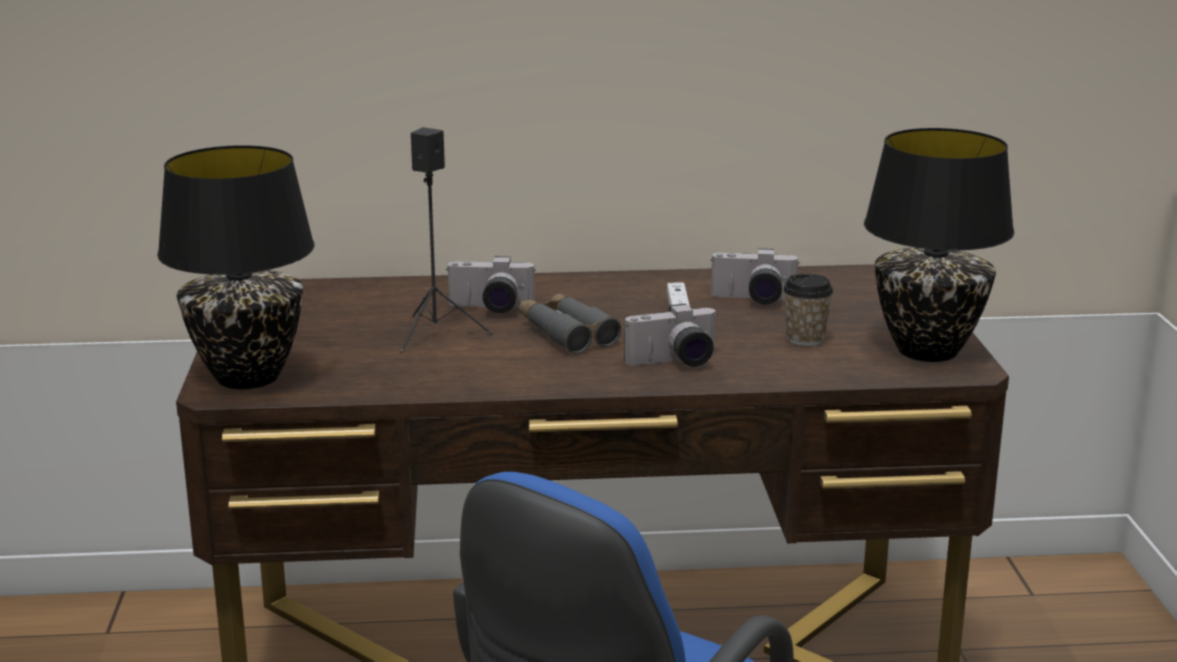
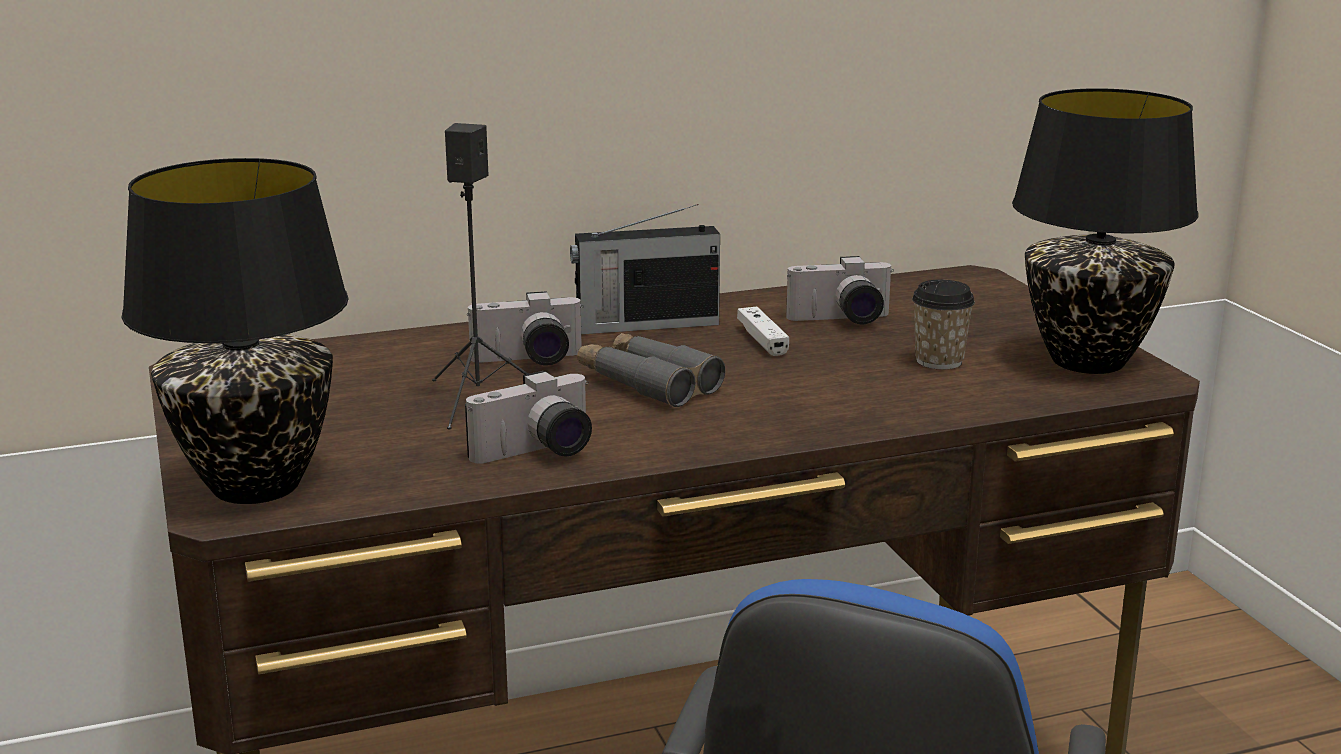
camera: 15 degrees left, 0 degrees up
camera [624,304,718,367] -> camera moved to [465,371,592,464]
none -> radio [570,204,720,334]

